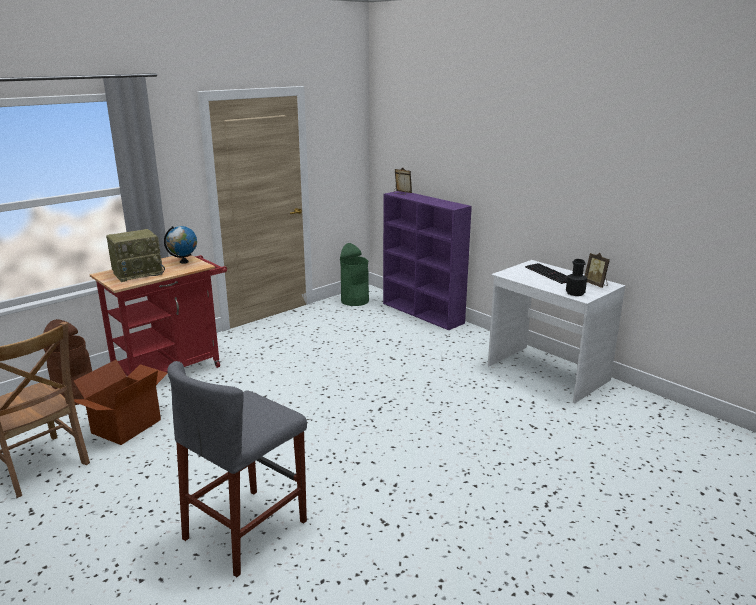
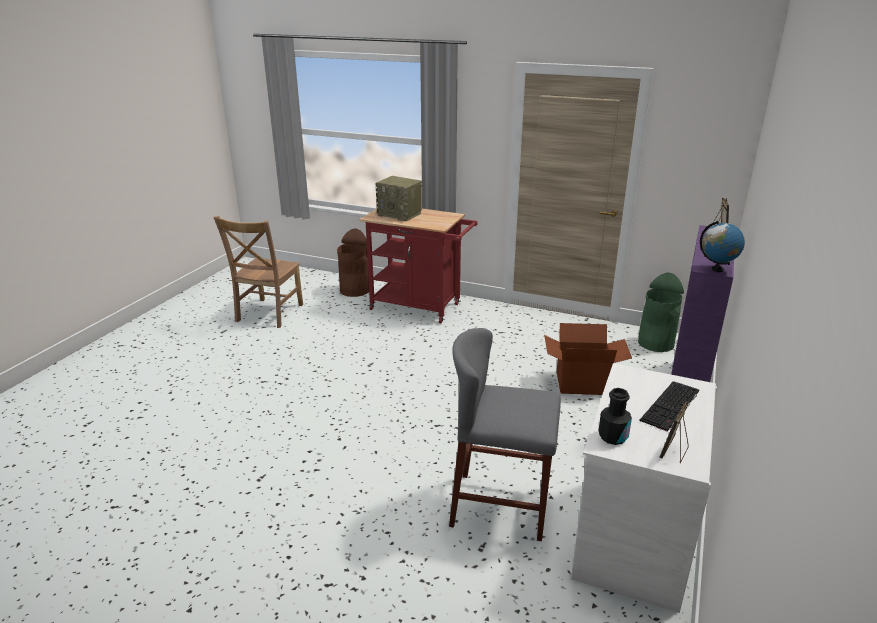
camera: 65 degrees right, 5 degrees up
cardboard box [74,360,168,445] -> cardboard box moved to [544,323,632,395]
globe [164,226,197,264] -> globe moved to [700,221,745,272]
grey stool [167,361,307,577] -> grey stool moved to [449,328,561,541]

